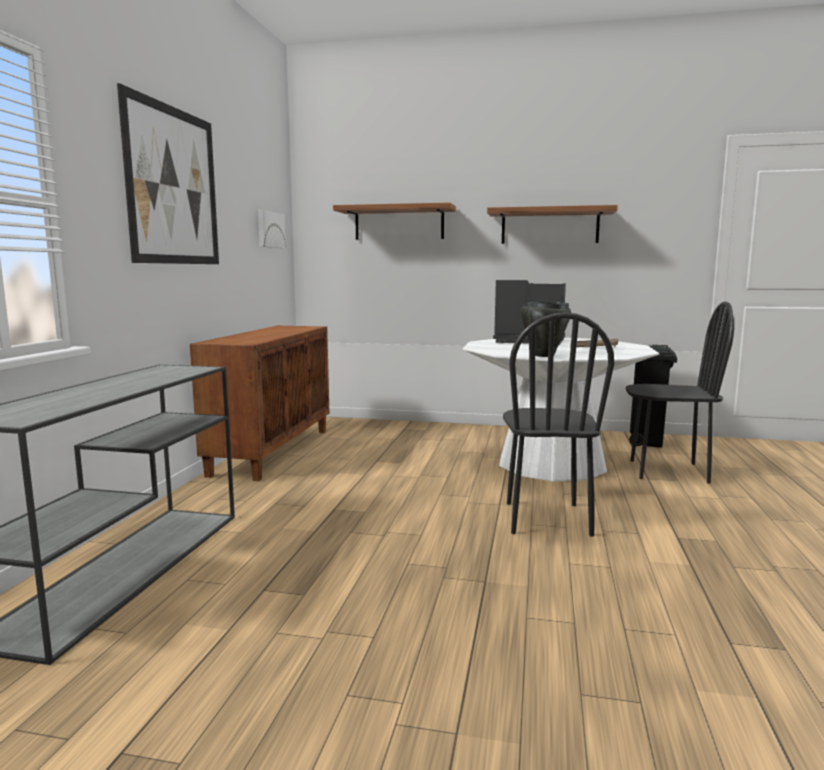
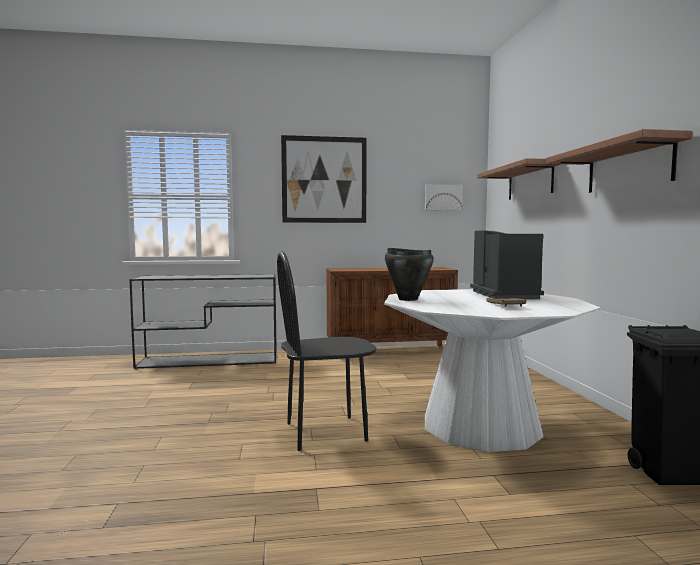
camera: 70 degrees right, 5 degrees down
black chair [626,301,735,484] -> none

